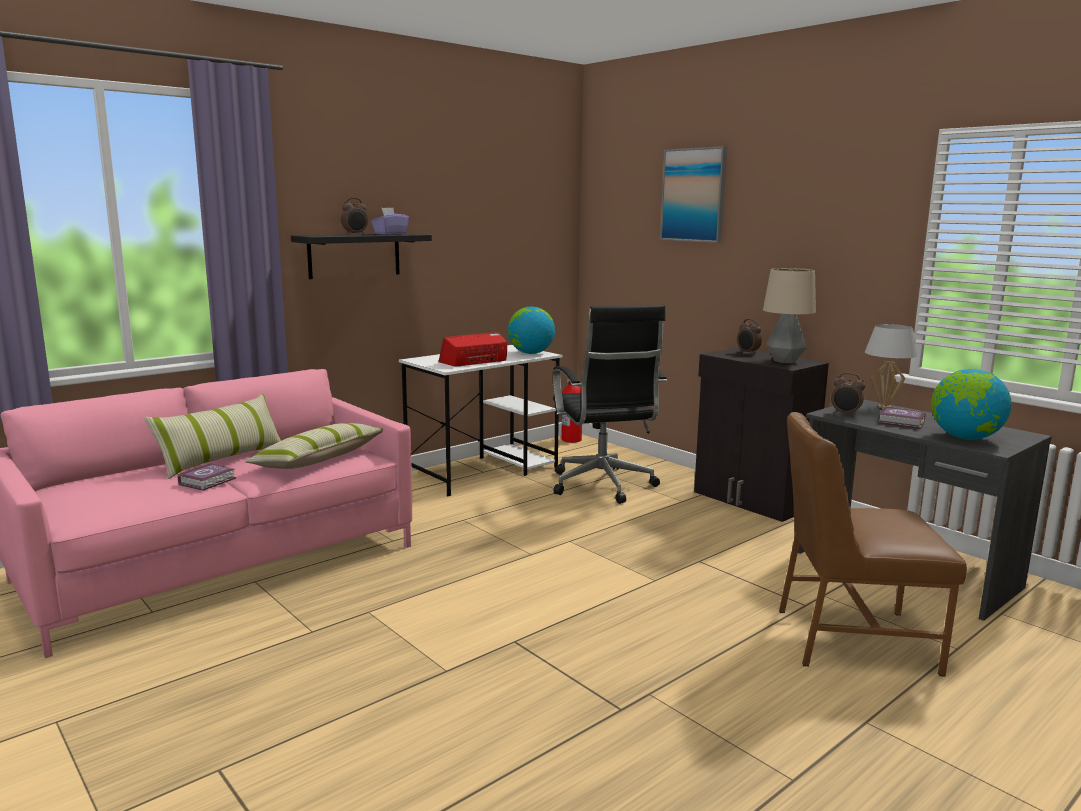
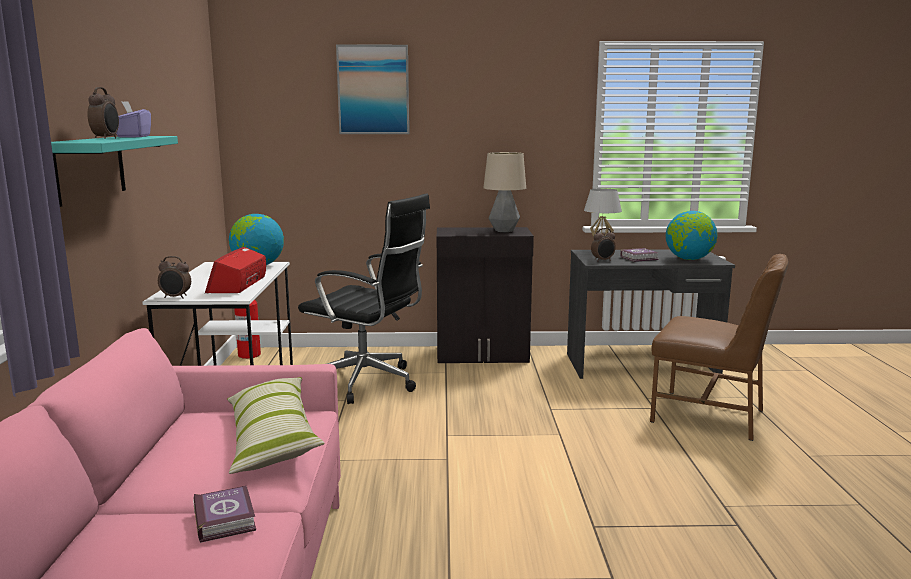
camera: 50 degrees left, 0 degrees up
pillow [144,394,281,479] -> none
black shelf [291,233,432,279] -> turquoise shelf [51,136,178,207]
alarm clock [737,319,762,355] -> alarm clock moved to [158,256,191,299]
brown chair [779,412,967,677] -> brown chair turned 105 degrees counterclockwise [650,254,788,441]

